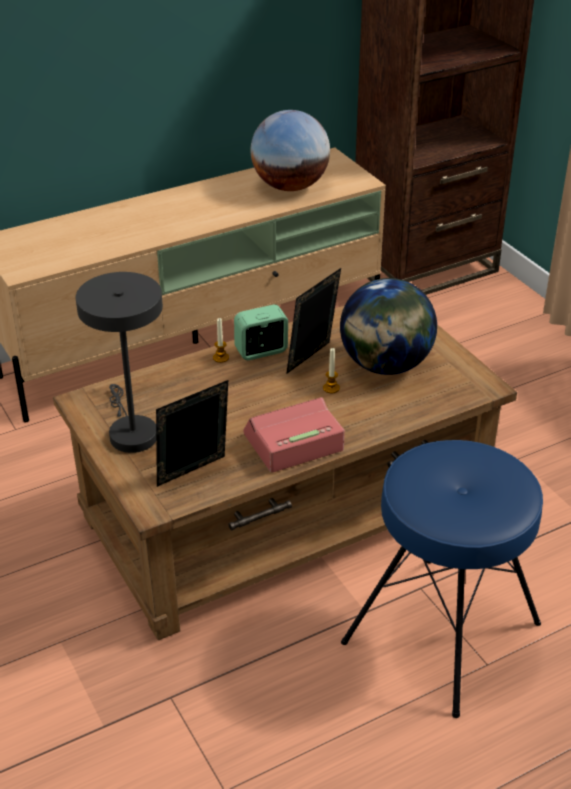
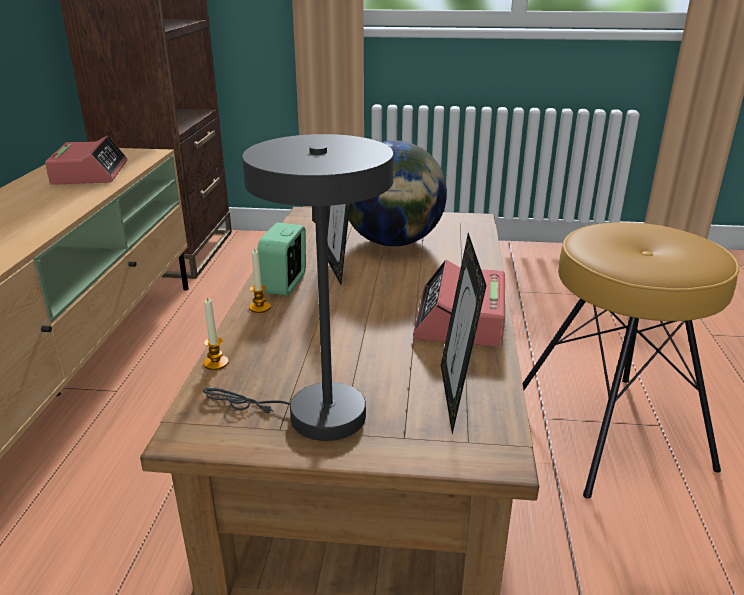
camera: 55 degrees left, 10 degrees down
globe [251,110,330,191] -> alarm clock [45,136,127,185]
candle [323,348,340,393] -> candle moved to [203,298,229,370]
blue stool [341,440,543,718] -> brown stool [523,222,739,499]

